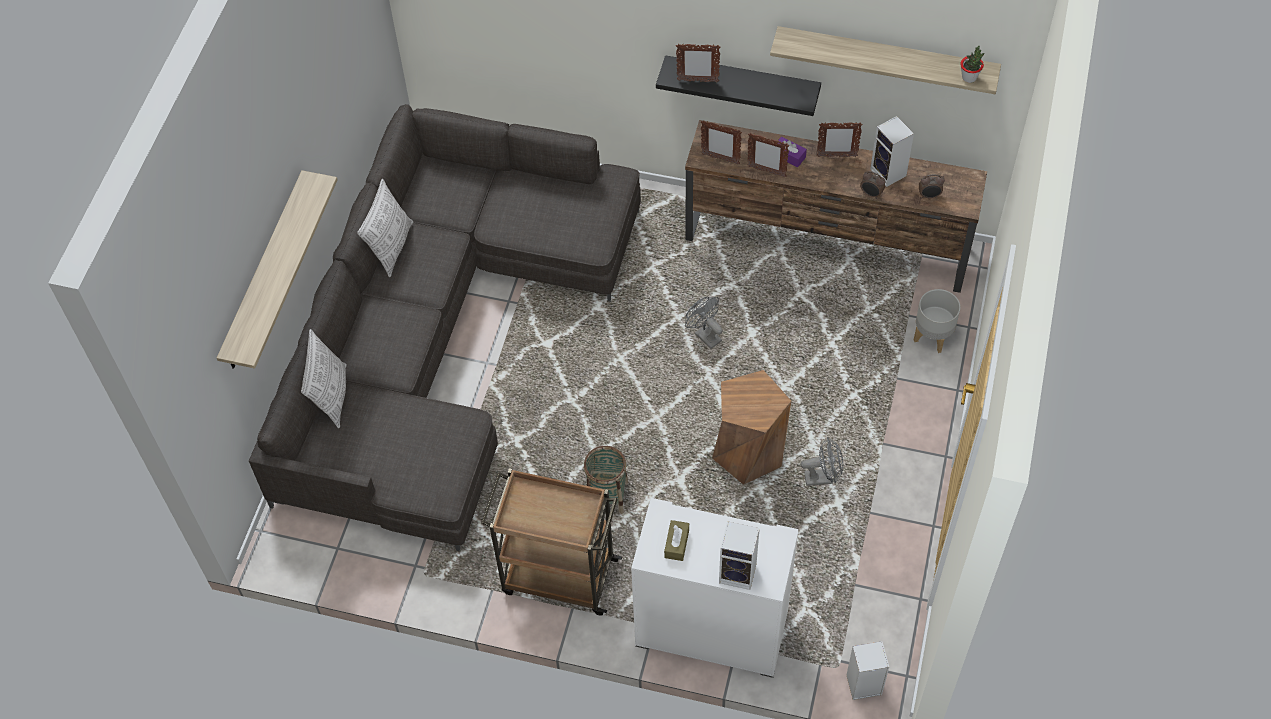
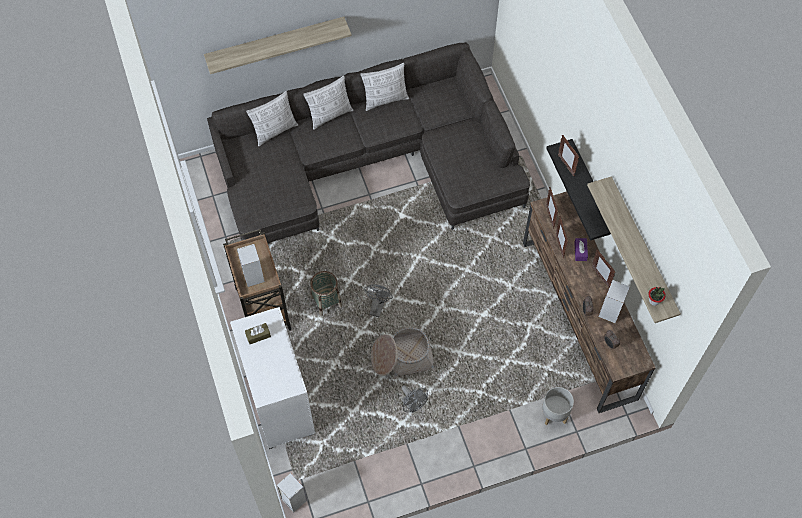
camera: 55 degrees right, 5 degrees up
grey fan [685,297,723,349] -> grey fan moved to [364,284,393,317]
brown stool [712,370,791,485] -> basket [371,327,435,379]
speaker [719,521,760,590] -> speaker moved to [237,244,265,287]
none -> pillow [303,76,354,130]

